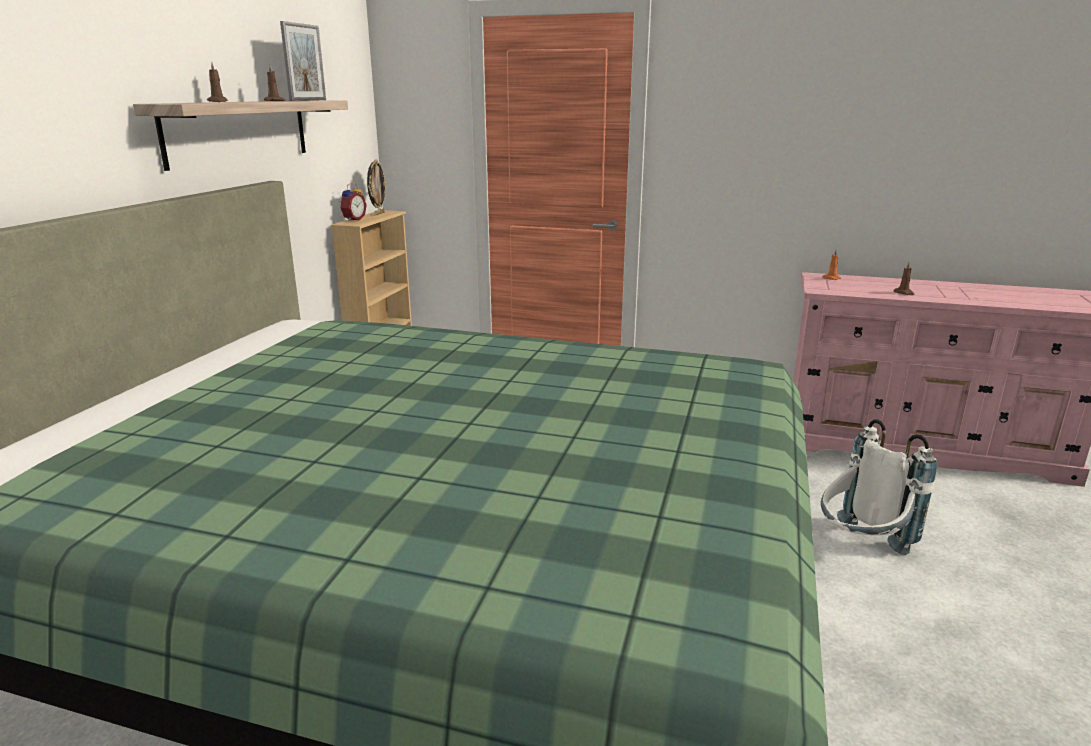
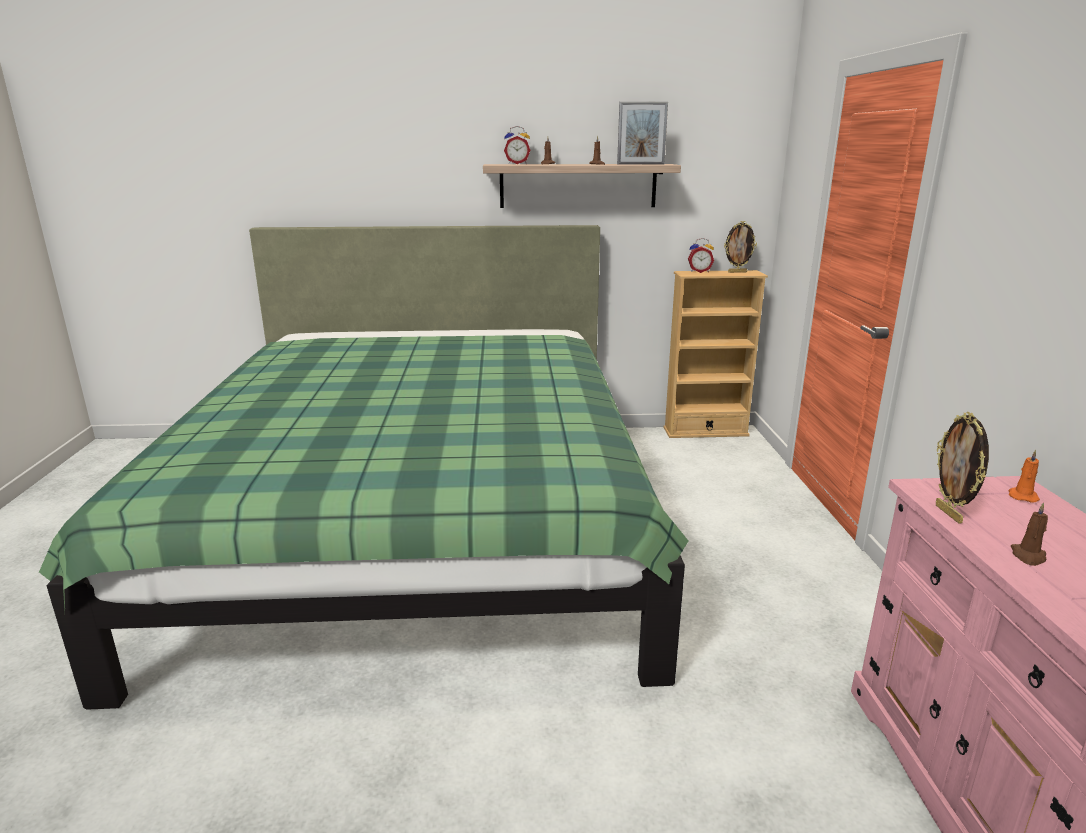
camera: 70 degrees right, 0 degrees up
white backpack [821,419,937,555] -> none
none -> alarm clock [504,126,530,164]
none -> picture frame [936,412,989,524]

